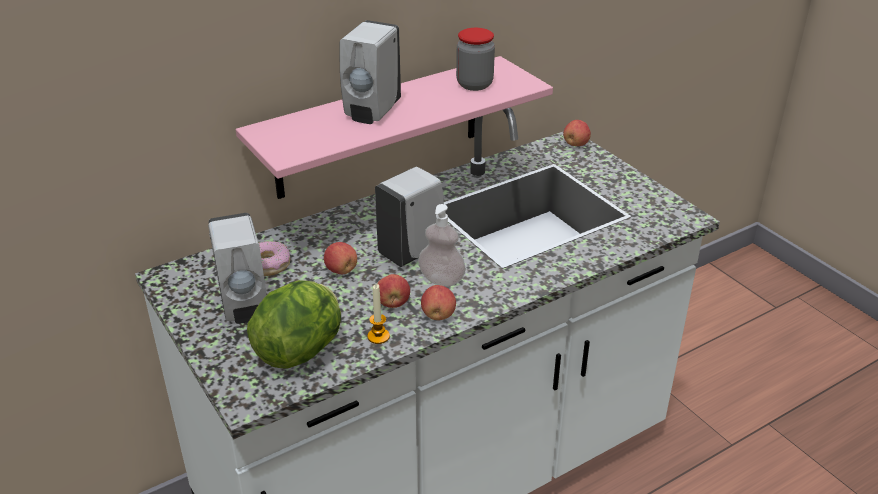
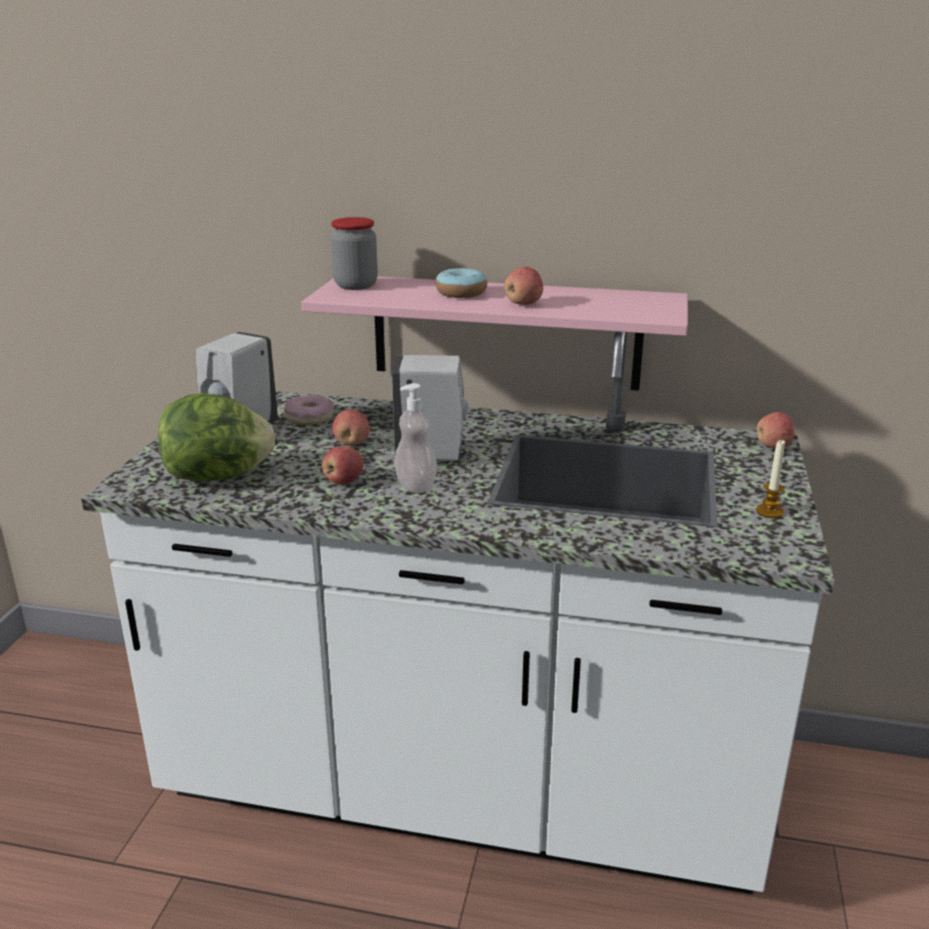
camera: 45 degrees right, 10 degrees down
white soap dispenser [340,20,401,124] -> donut [436,268,487,298]
candle [367,284,390,344] -> candle moved to [756,439,785,518]
apple [421,285,456,320] -> apple moved to [504,267,543,305]
jar [456,28,495,91] -> jar moved to [331,217,378,290]

